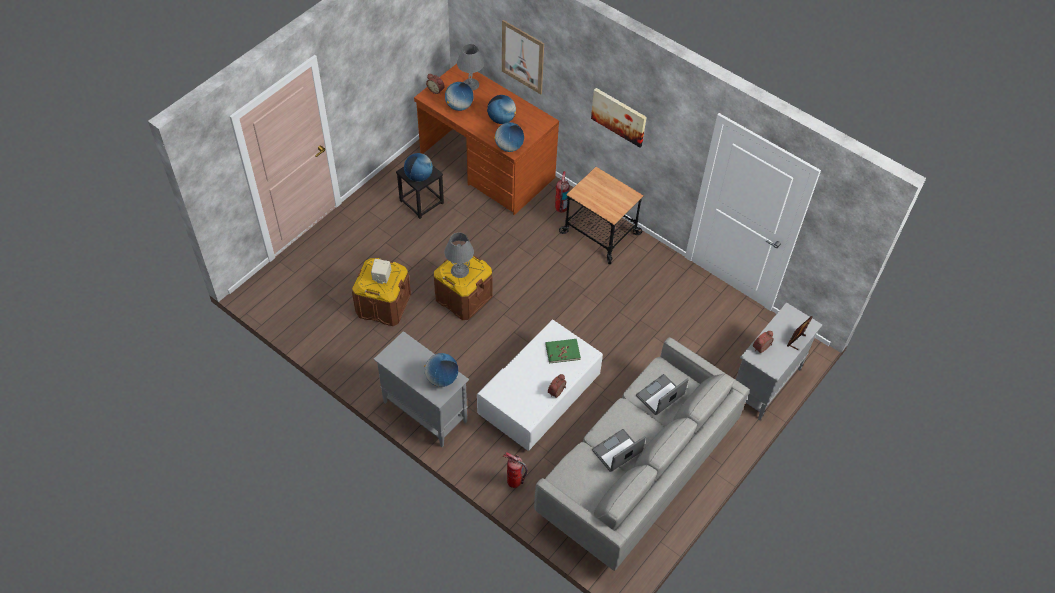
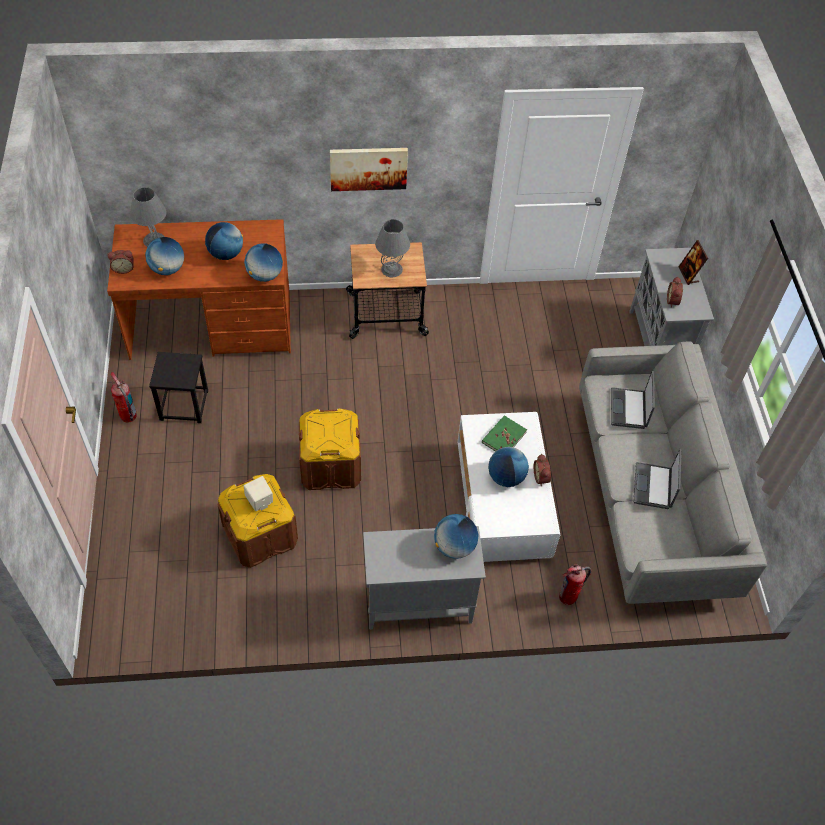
camera: 45 degrees left, 0 degrees up
globe [404,153,433,182] -> globe moved to [488,447,529,487]
grey table lamp [444,232,474,278] -> grey table lamp moved to [375,219,410,277]
picture [502,20,544,94] -> none
fire extinguisher [555,171,569,212] -> fire extinguisher moved to [111,372,137,422]

